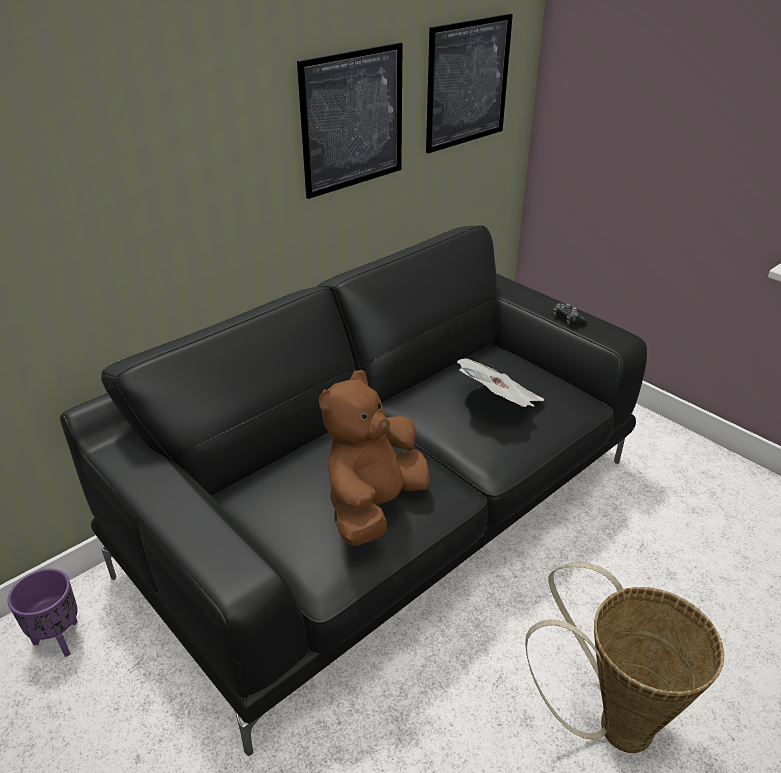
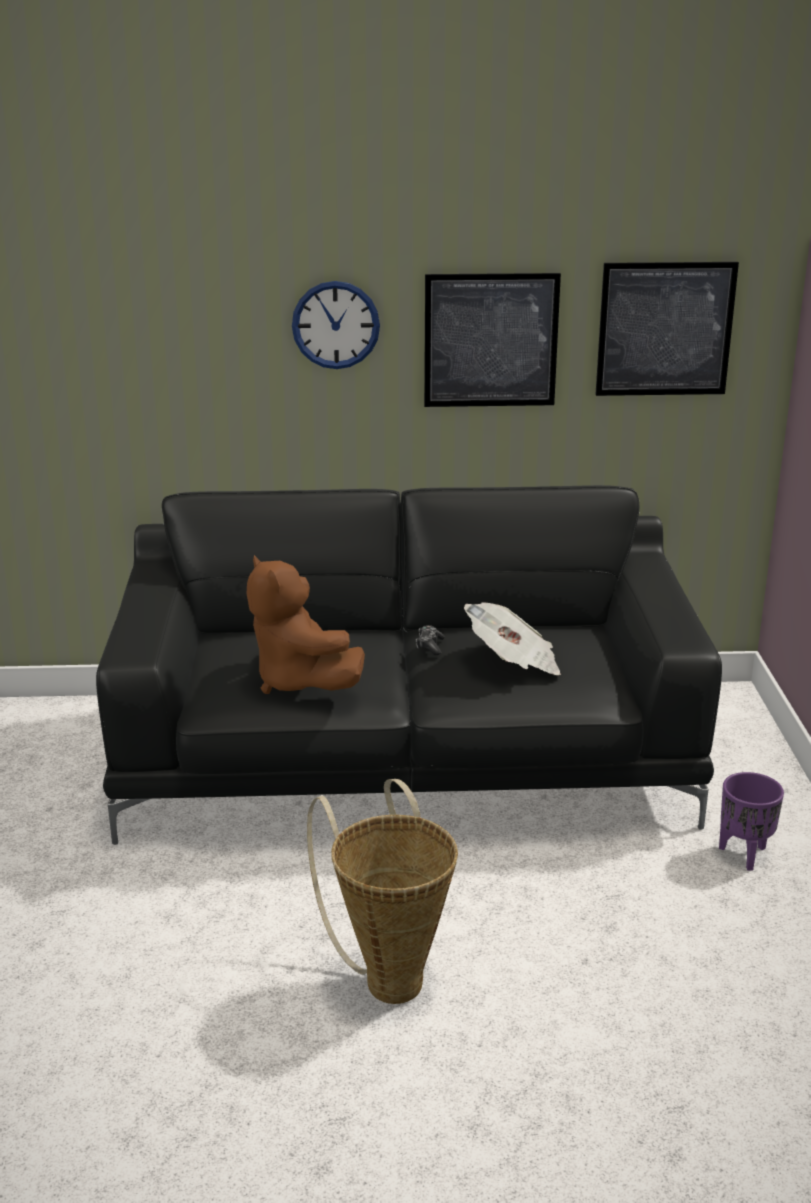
camera: 40 degrees right, 10 degrees down
purple planter [8,569,78,657] -> purple planter moved to [719,772,784,870]
brown plush toy [319,370,430,546] -> brown plush toy turned 105 degrees counterclockwise [247,555,365,694]
game controller [553,303,587,324] -> game controller moved to [416,625,445,655]
none -> wall clock [292,281,380,369]

